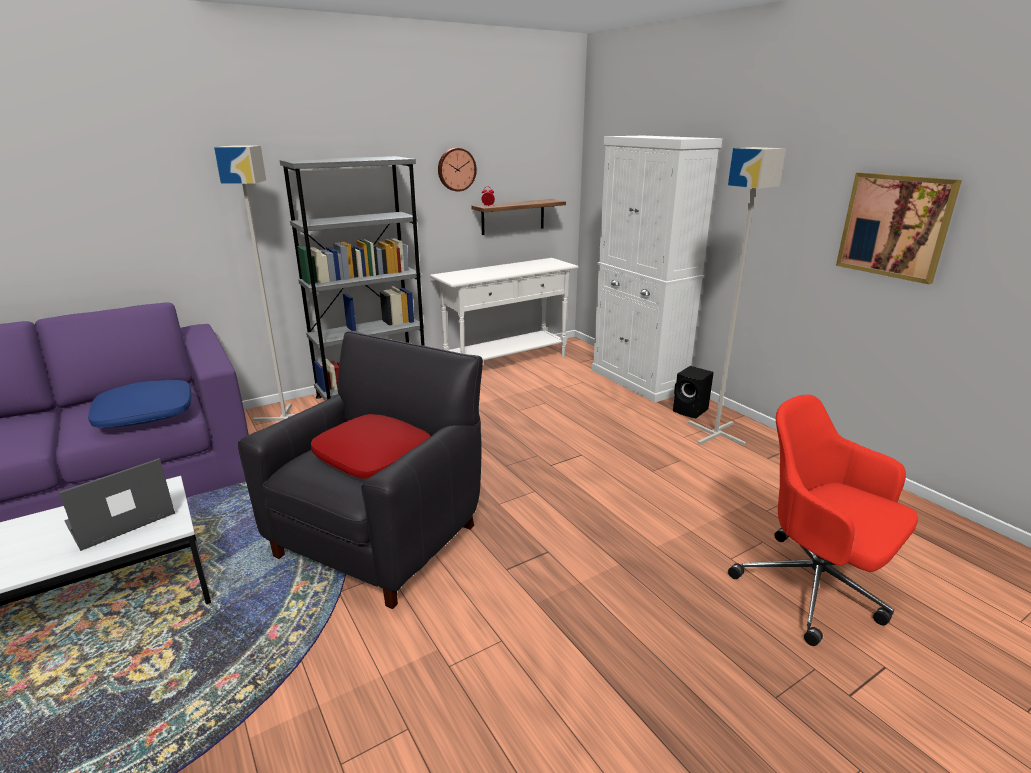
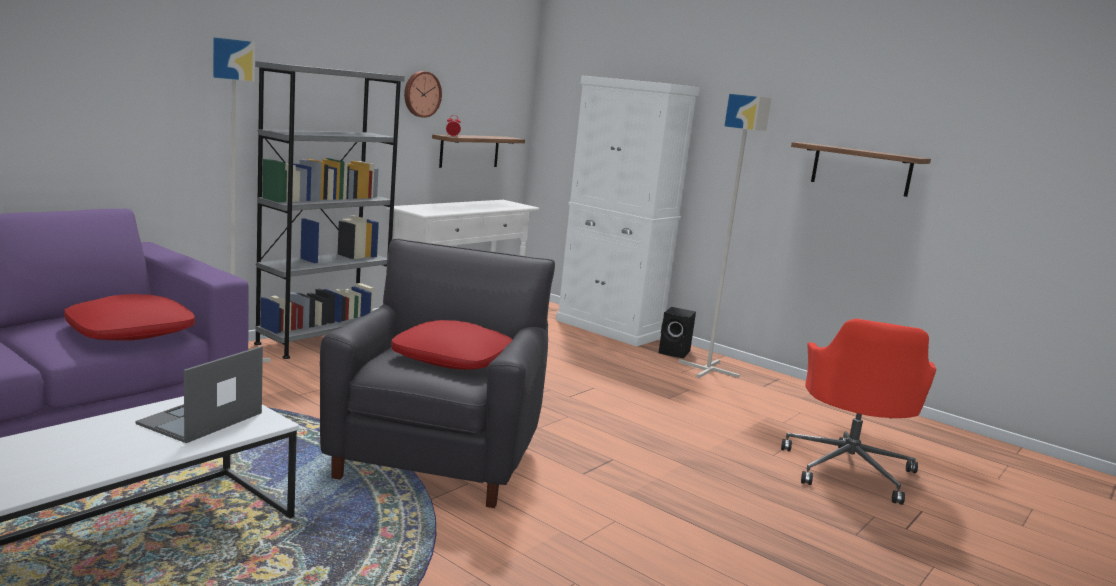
camera: 20 degrees left, 10 degrees down
blue pillow [88,380,191,428] -> red pillow [64,294,195,341]
red office chair [728,395,918,646] -> red office chair turned 105 degrees counterclockwise [781,319,936,505]
picture [836,172,962,284] -> shelf [791,142,931,197]

